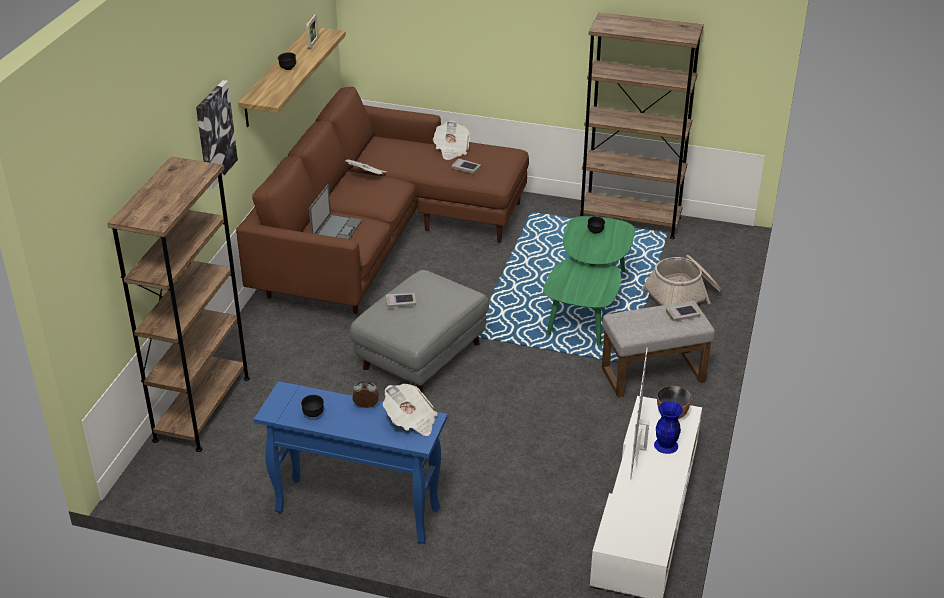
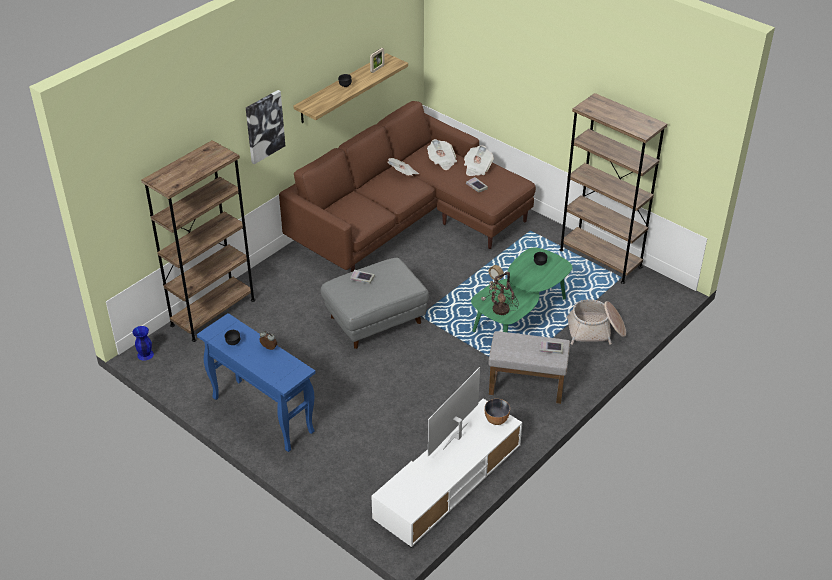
camera: 25 degrees right, 5 degrees up
laptop [309,184,362,239] -> none
newspaper [383,384,438,436] -> newspaper moved to [427,139,457,170]
blue vase [654,401,683,454] -> blue vase moved to [132,326,154,361]
none -> table lamp [481,265,519,315]

